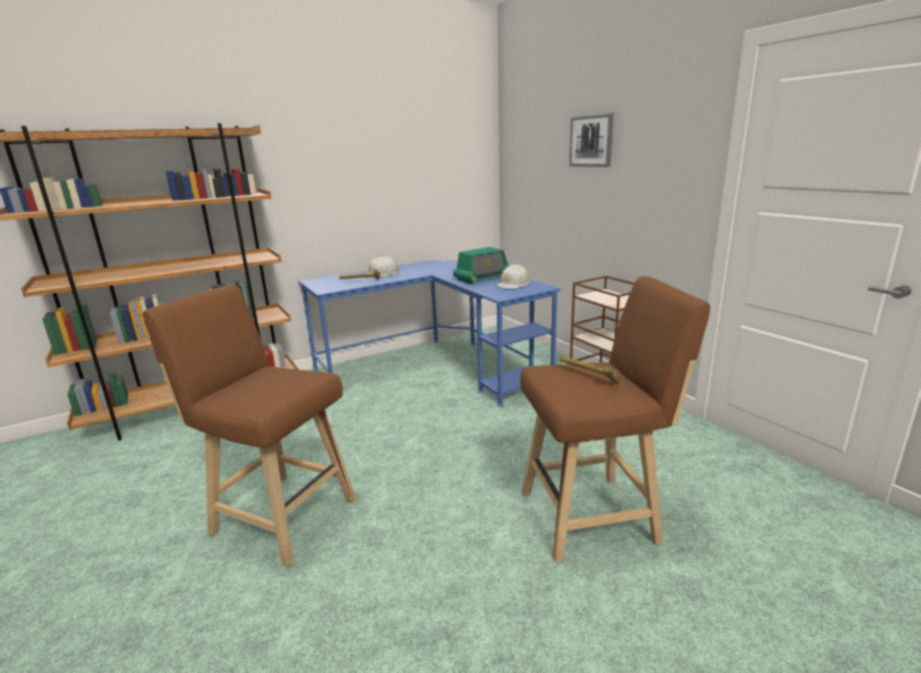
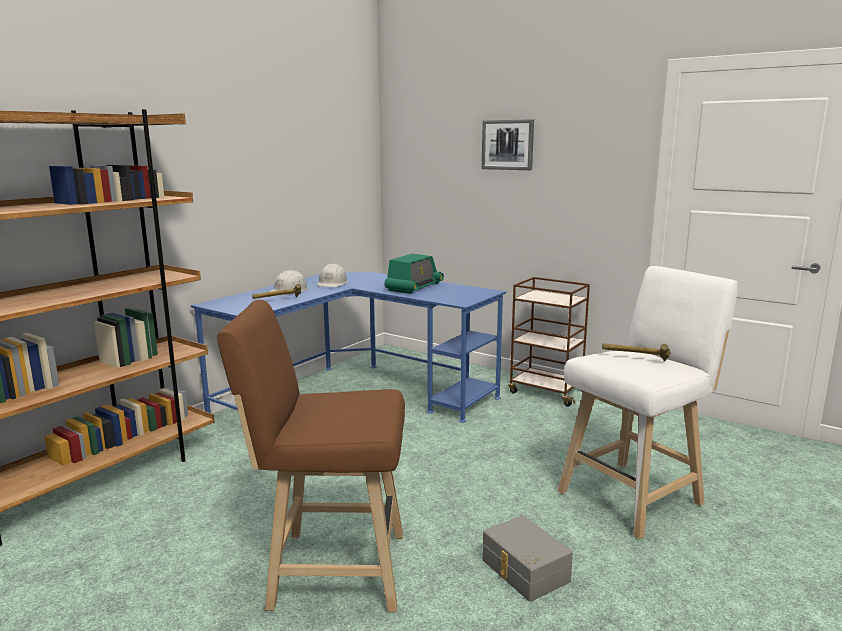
camera: 25 degrees left, 5 degrees down
white hard hat [497,264,530,289] -> white hard hat moved to [318,264,348,287]
brown stool [520,276,710,563] -> white stool [558,266,738,539]
none -> grey storage box [482,515,573,602]

